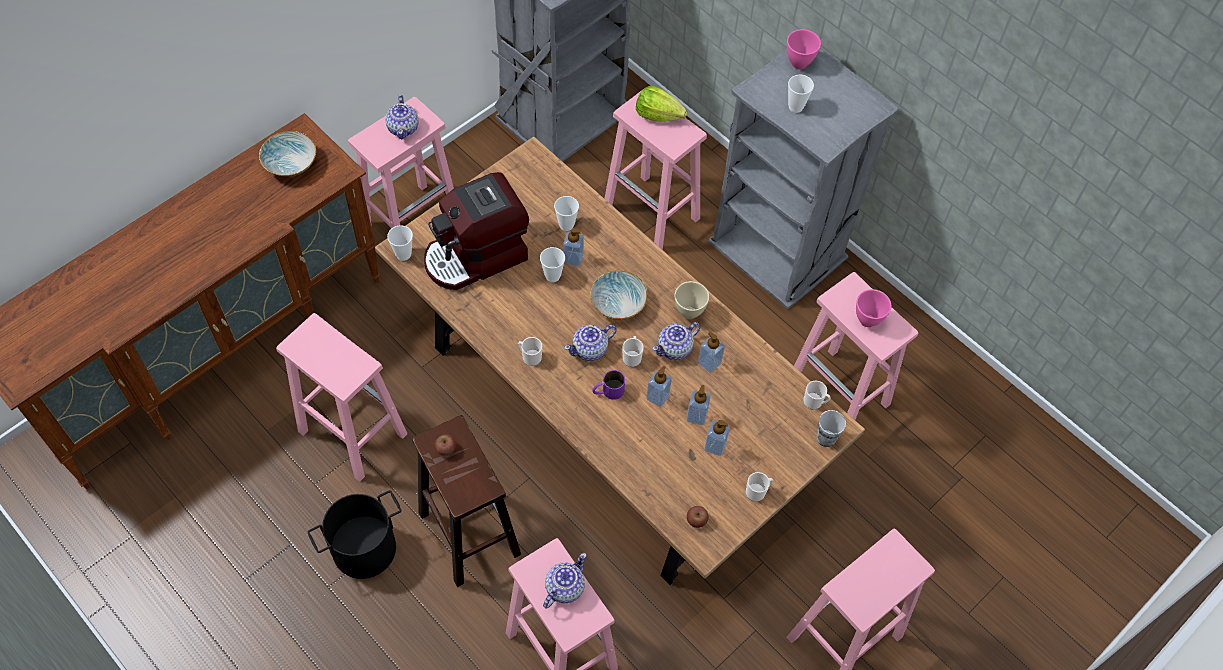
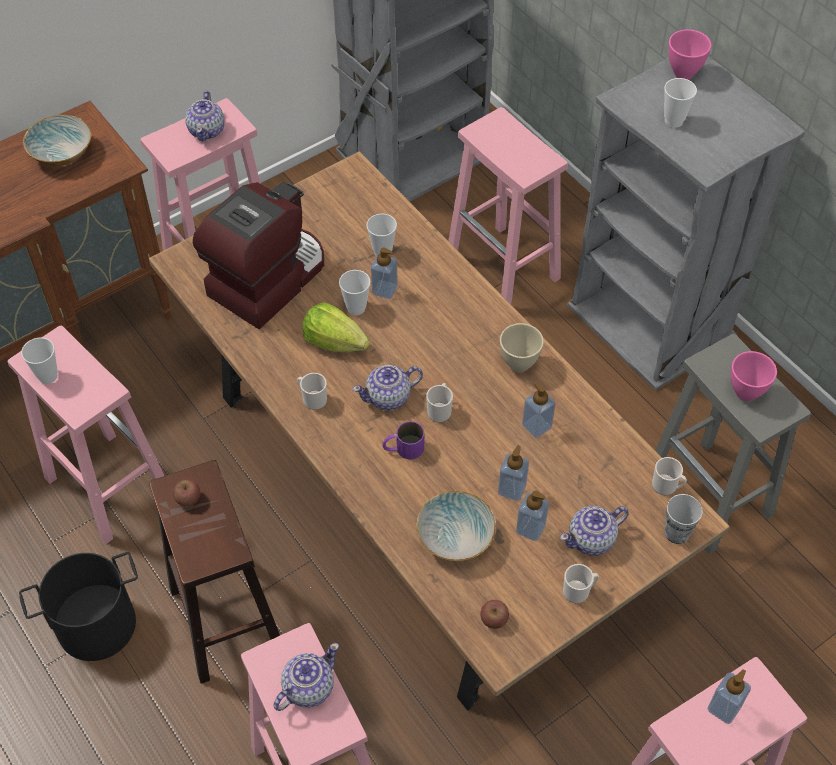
camera: 10 degrees right, 5 degrees down
cup [387,225,413,261] -> cup moved to [21,338,58,384]
coffee machine [424,172,529,290] -> coffee machine turned 150 degrees clockwise [193,182,324,329]
bowl [590,270,648,320] -> bowl moved to [416,491,496,561]
lettuce [636,86,687,122] -> lettuce moved to [302,302,370,352]
soap dispenser [646,366,672,407] -> soap dispenser moved to [708,669,751,724]
teapot [652,322,700,360] -> teapot moved to [560,506,629,556]
pink stool [794,272,918,420] -> grey stool [655,334,811,554]

